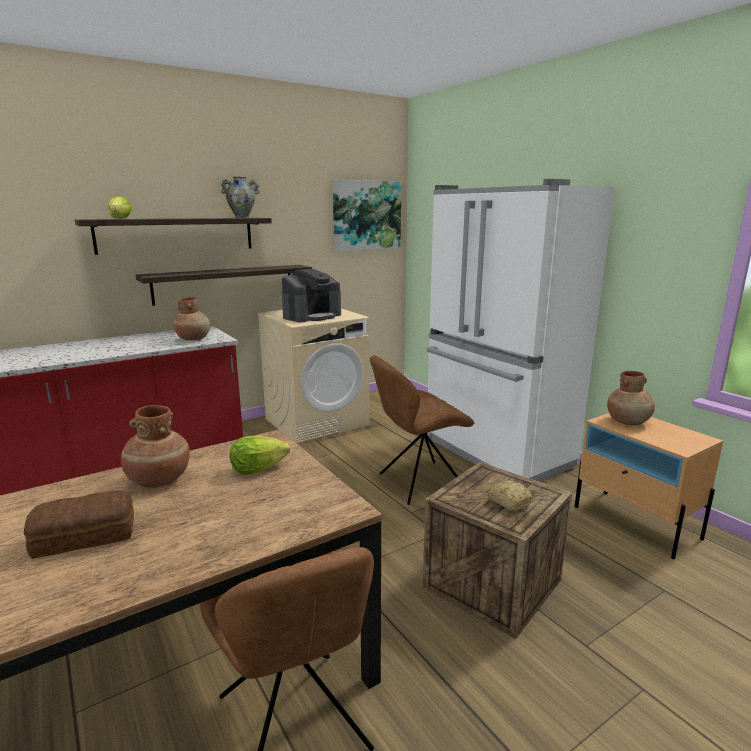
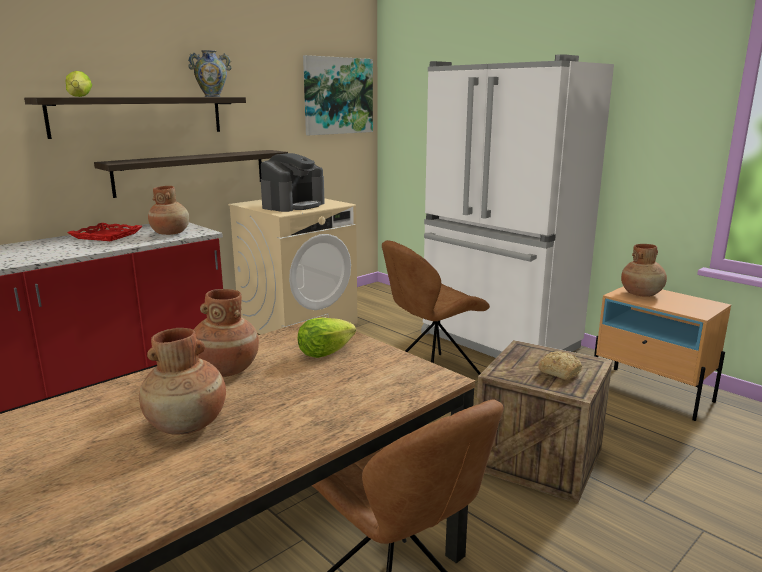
camera: 10 degrees left, 0 degrees up
bread [24,491,134,559] -> brown vase [139,328,226,434]
none -> red tray [68,223,143,241]

